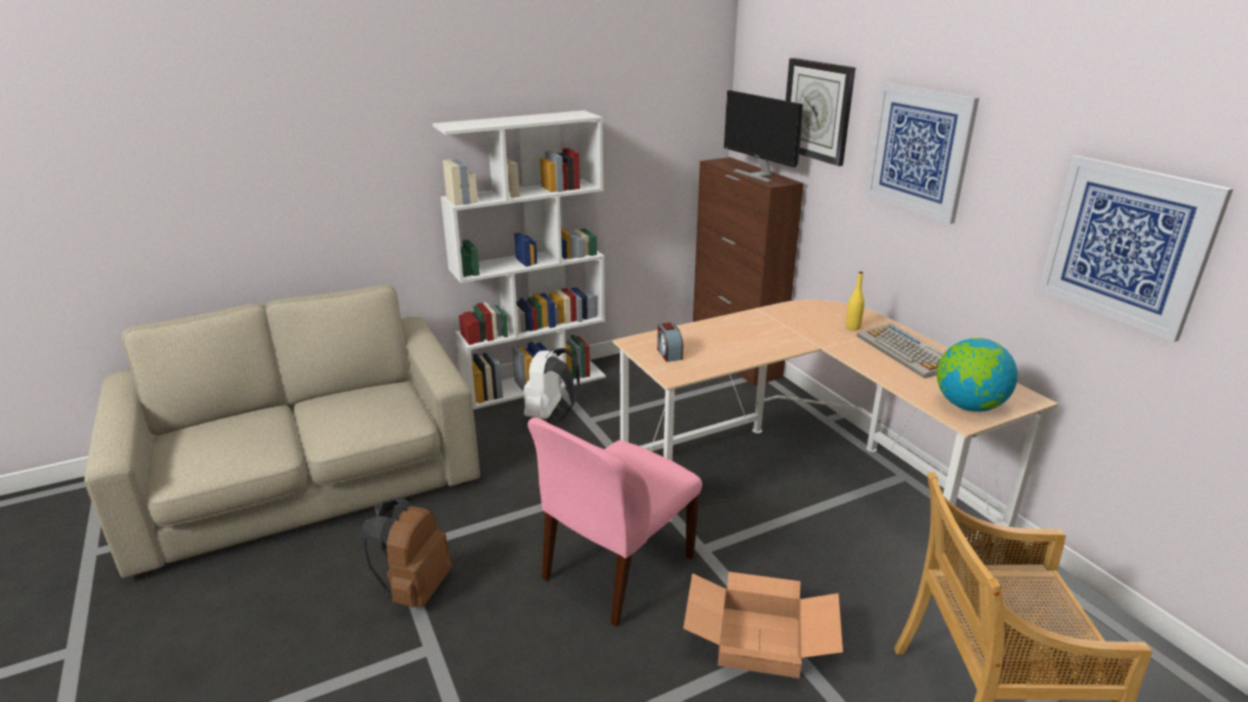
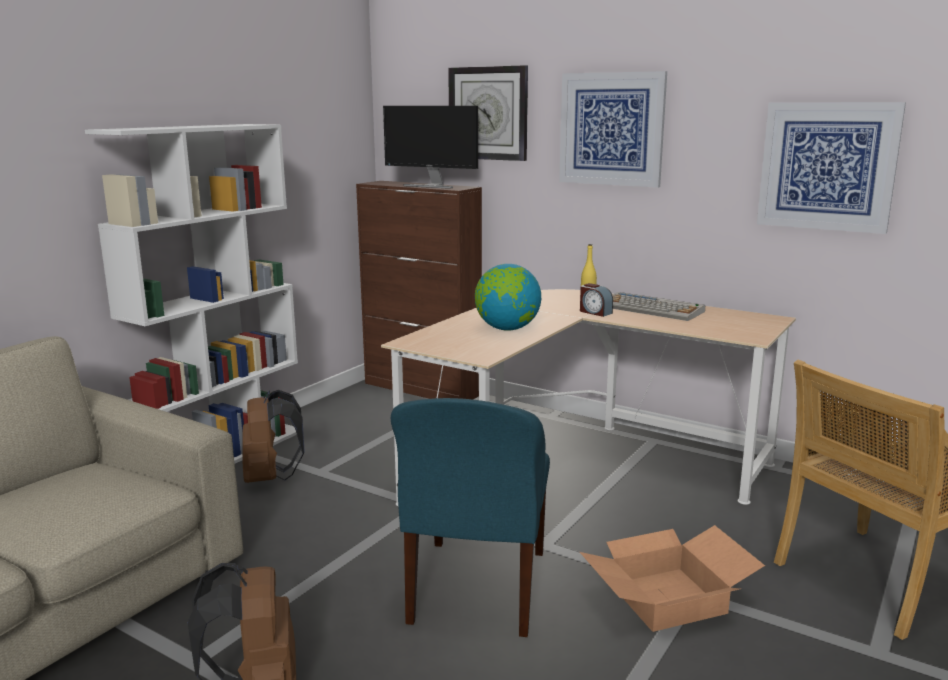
camera: 30 degrees left, 10 degrees down
white backpack [524,348,580,421] -> brown backpack [242,390,305,483]
pink chair [528,417,702,627] -> blue chair [391,398,550,637]
alarm clock [657,323,683,362] -> alarm clock moved to [580,283,613,317]
globe [937,338,1018,412] -> globe moved to [475,264,541,331]

